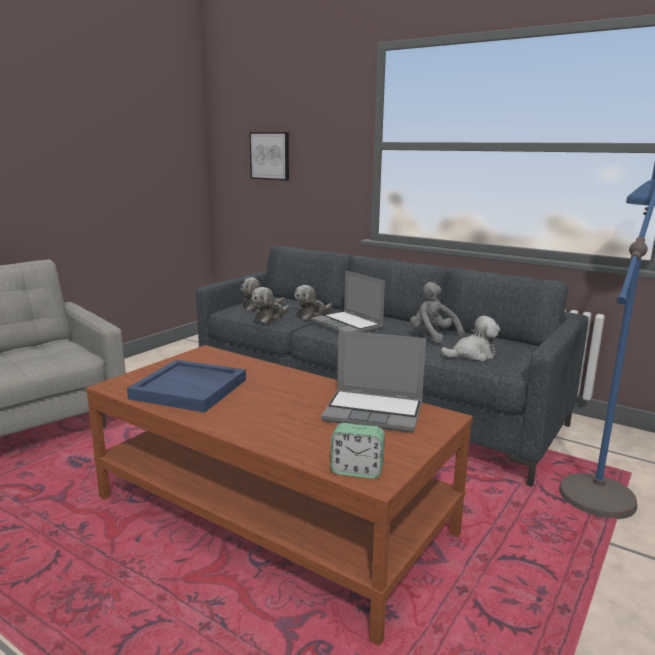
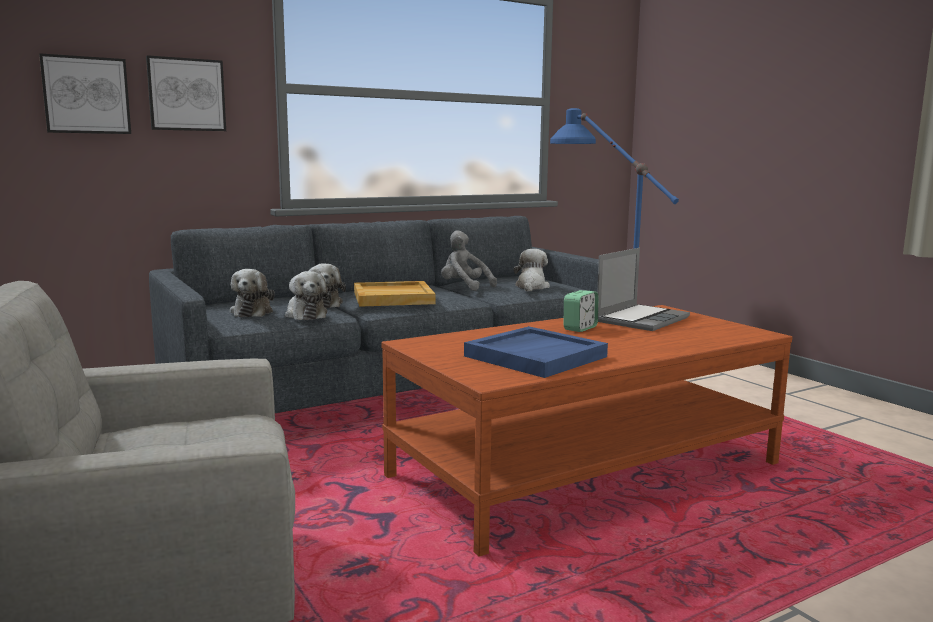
camera: 65 degrees left, 5 degrees down
laptop [311,270,385,332] -> beige tray [354,281,436,307]
alarm clock [330,423,385,479] -> alarm clock moved to [564,290,598,332]
grey plush toy [410,282,465,343] -> grey plush toy turned 45 degrees clockwise [441,230,497,291]
none -> picture [146,55,226,131]

